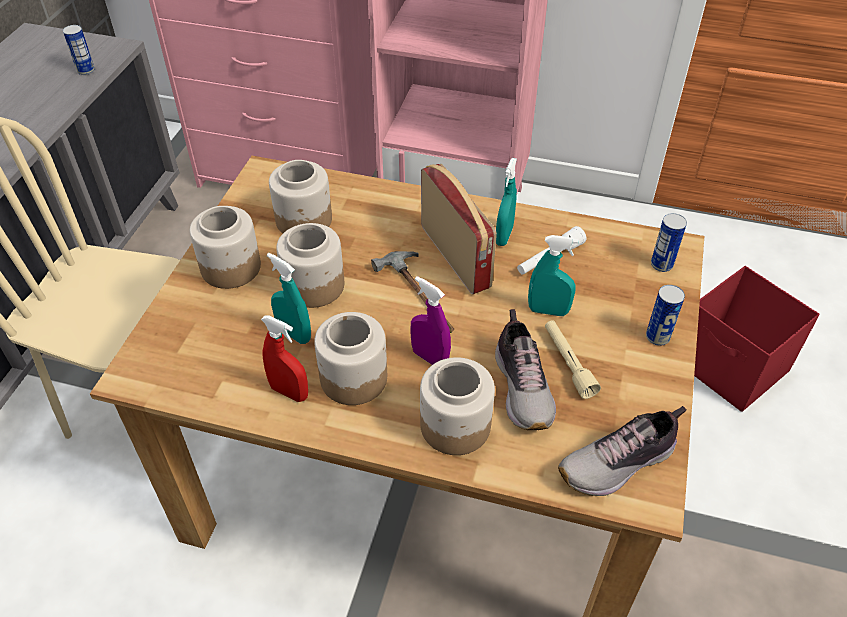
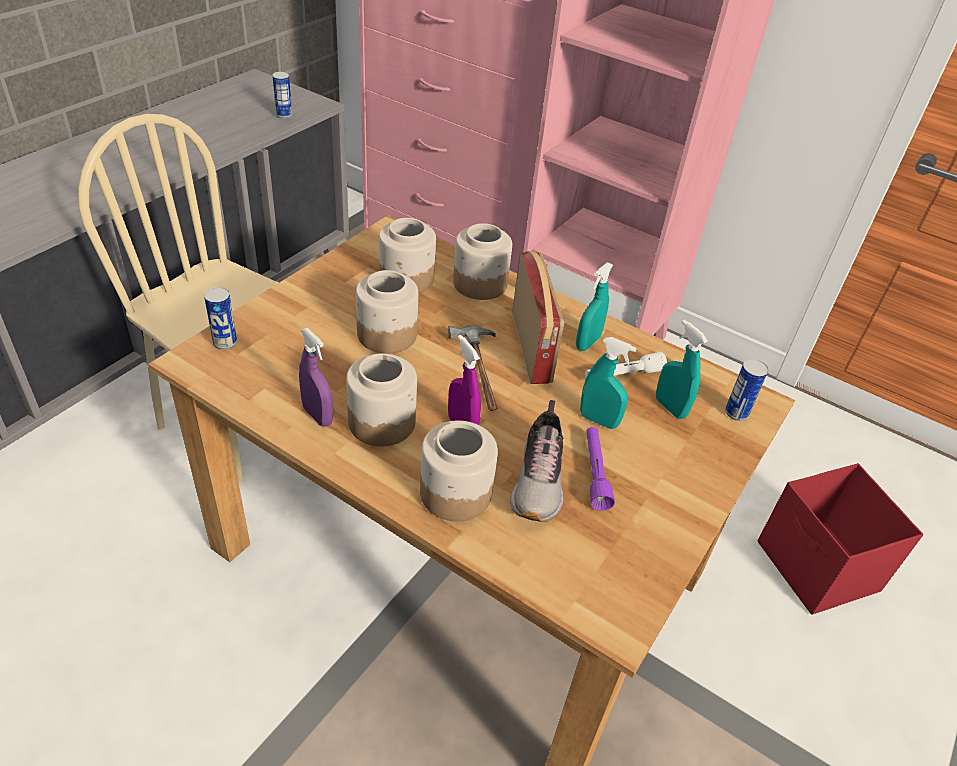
camera: 15 degrees right, 5 degrees down
jar [190,206,261,289] -> jar moved to [453,223,512,300]
red spray bottle [261,315,308,402] -> purple spray bottle [299,328,333,427]
turquoise spray bottle [267,253,311,344] -> turquoise spray bottle moved to [656,320,708,419]
beige flashlight [545,320,601,399] -> purple flashlight [586,427,615,511]
shoe [558,406,686,496] -> none
can [646,285,685,346] -> can moved to [204,287,237,350]

